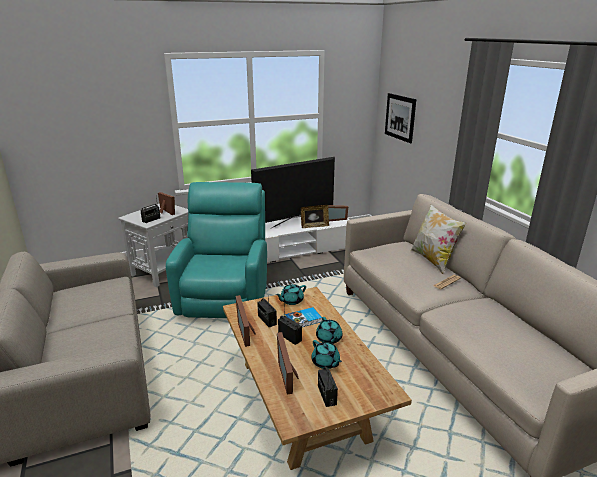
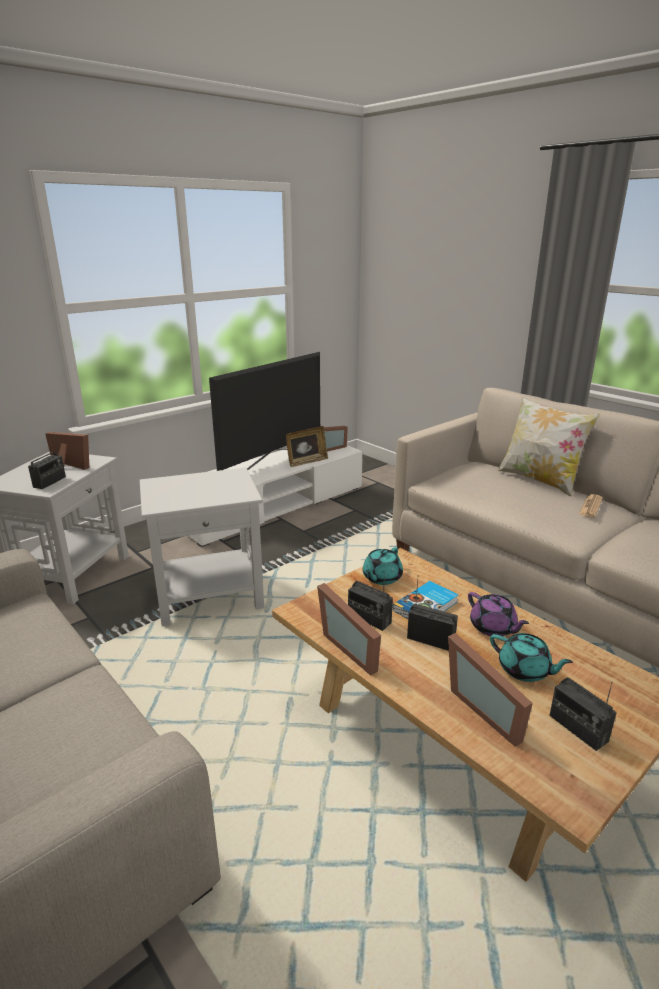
camera: 20 degrees left, 0 degrees up
turquoise armchair [166,182,267,318] -> white side table [140,468,264,627]
turquoise teapot [316,317,343,344] -> purple teapot [468,592,529,636]
picture [385,93,416,143] -> none

